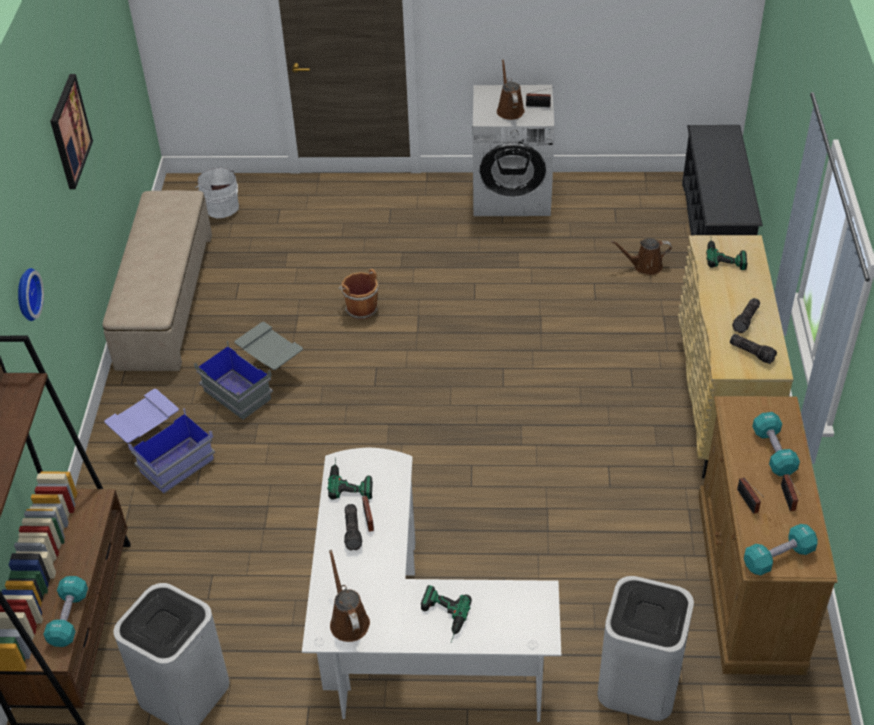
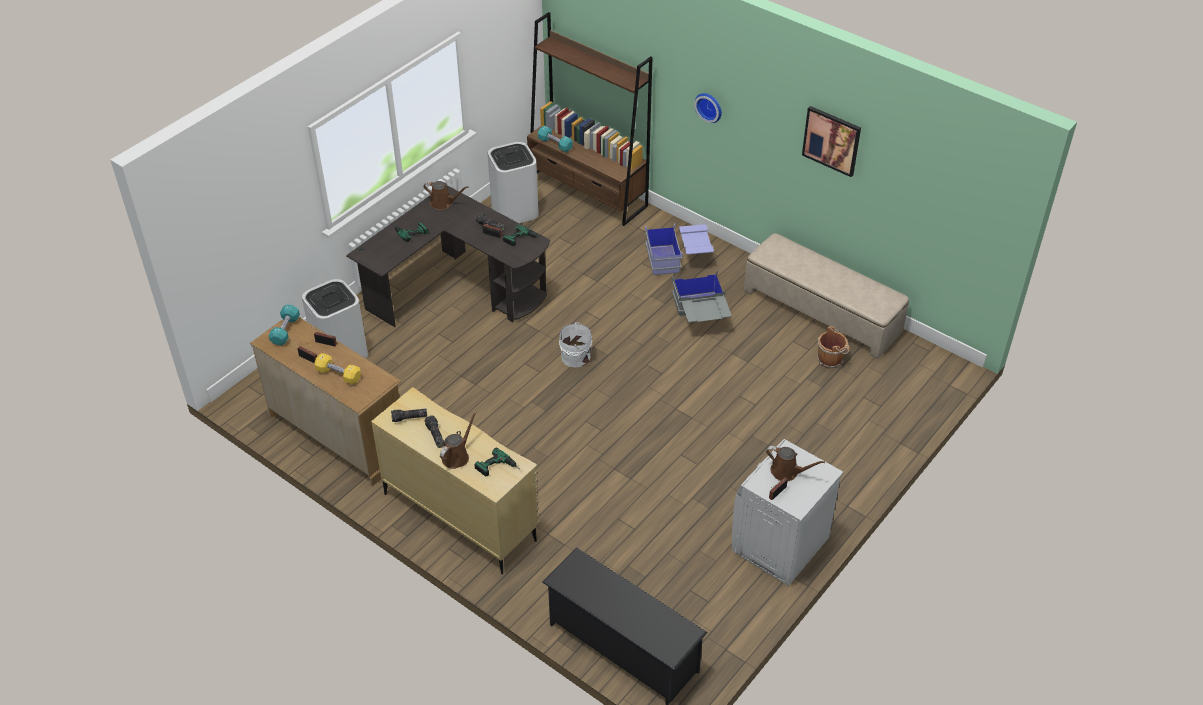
camera: 125 degrees right, 0 degrees up
white bucket [195,168,239,218] -> white bucket moved to [559,322,593,367]
white desk [302,448,561,722] -> black desk [346,185,550,327]
brown bucket [338,269,378,320] -> brown bucket moved to [817,326,849,369]
brown watering can [611,238,672,275] -> brown watering can moved to [440,411,477,469]
turquoise dumbbell [752,412,800,476] -> yellow dumbbell [314,353,361,384]

